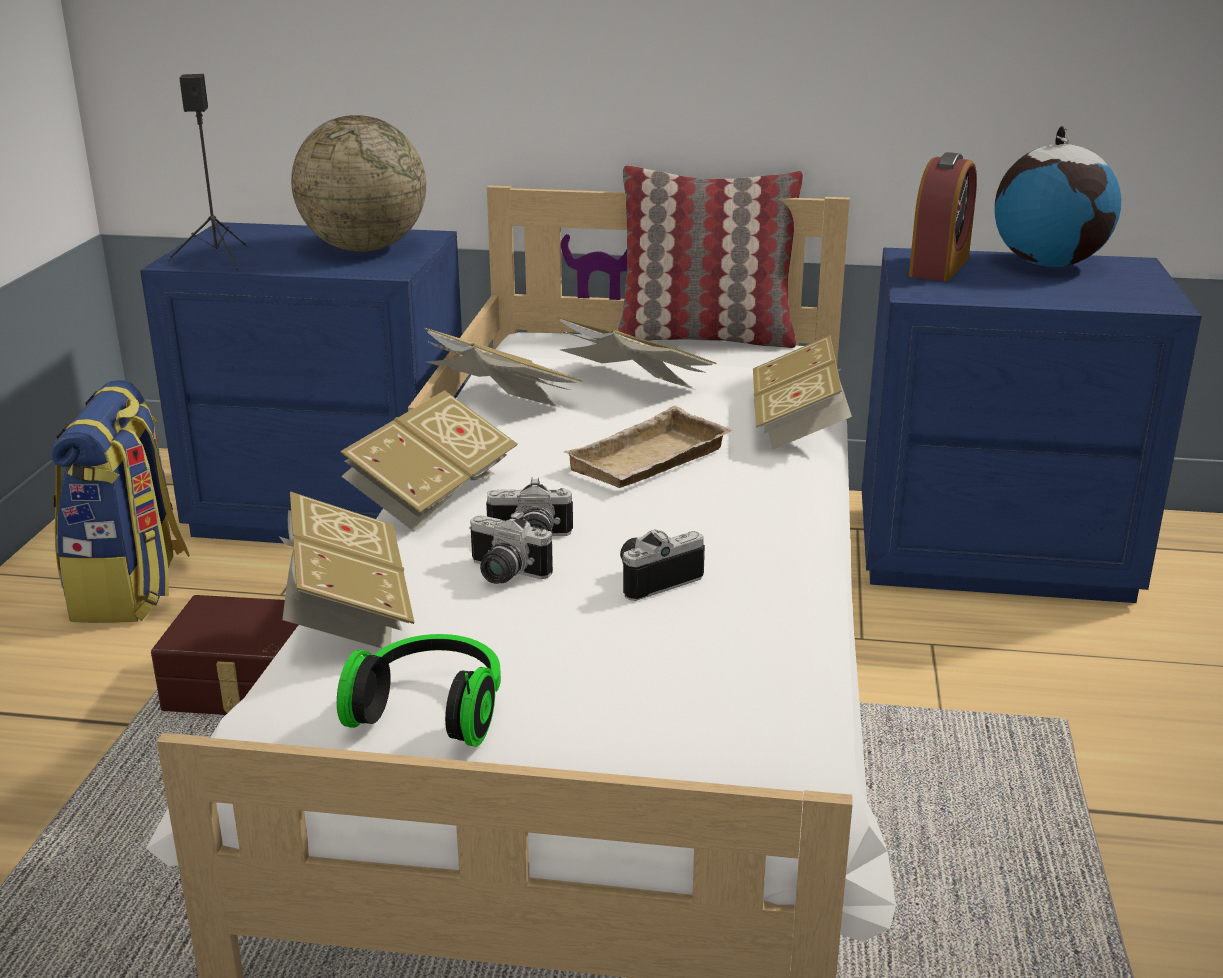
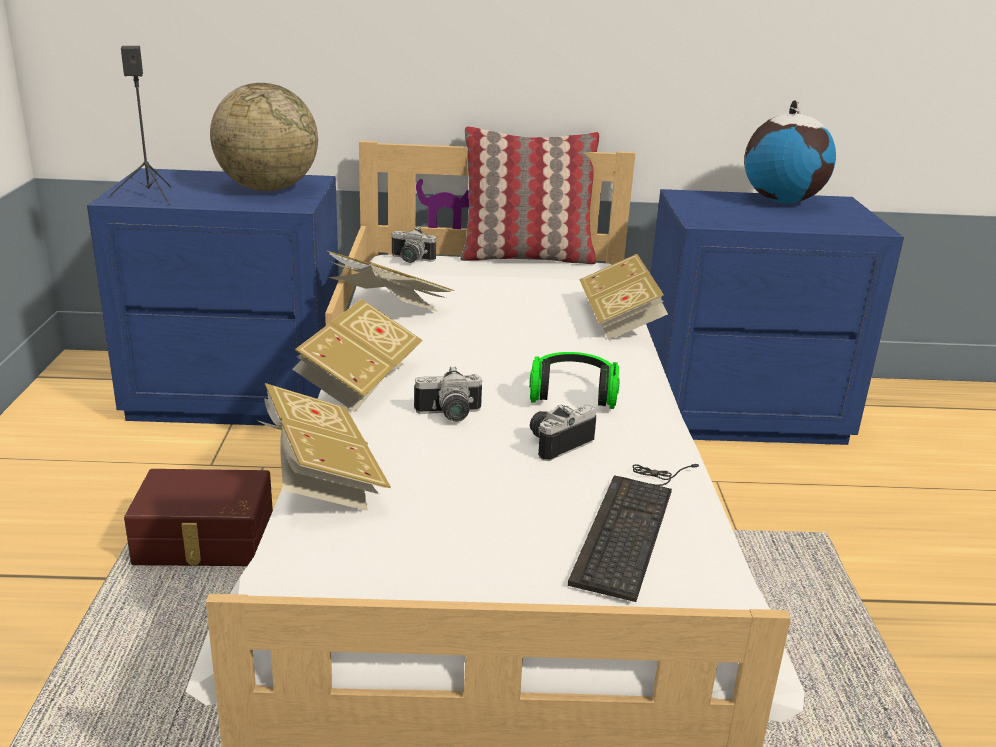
camera: 10 degrees left, 0 degrees up
backpack [51,380,190,623] -> none
headphones [337,634,501,747] -> headphones moved to [529,352,620,409]
camera [469,511,553,584] -> camera moved to [391,227,436,263]
book [557,316,717,390] -> none
beige tray [564,406,732,488] -> none
alarm clock [909,152,977,282] -> none
none -> keyboard [568,464,699,602]

